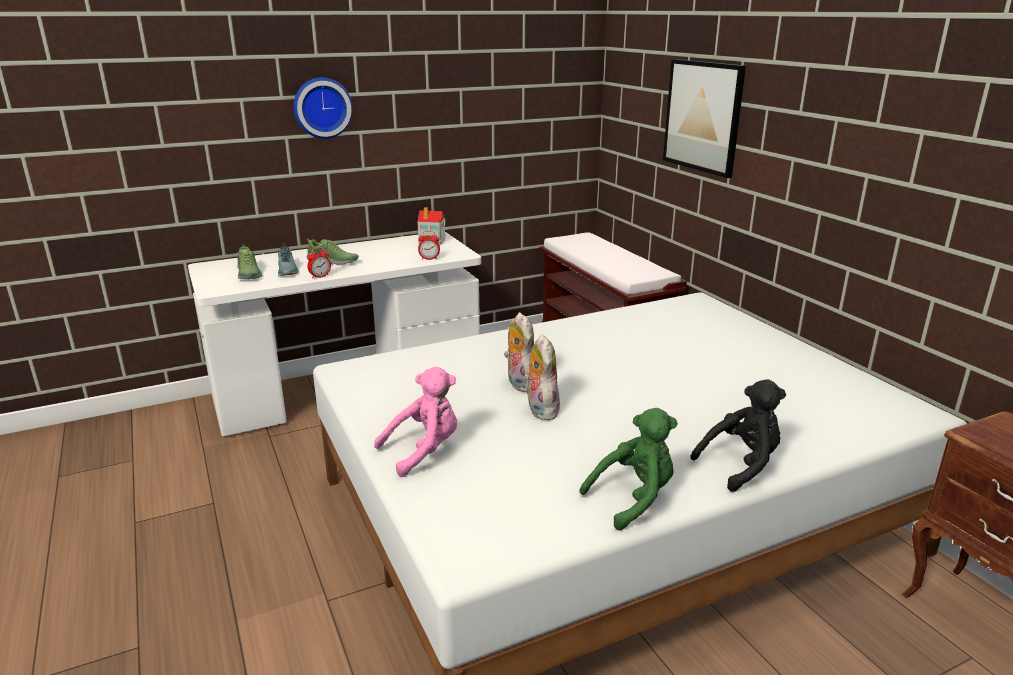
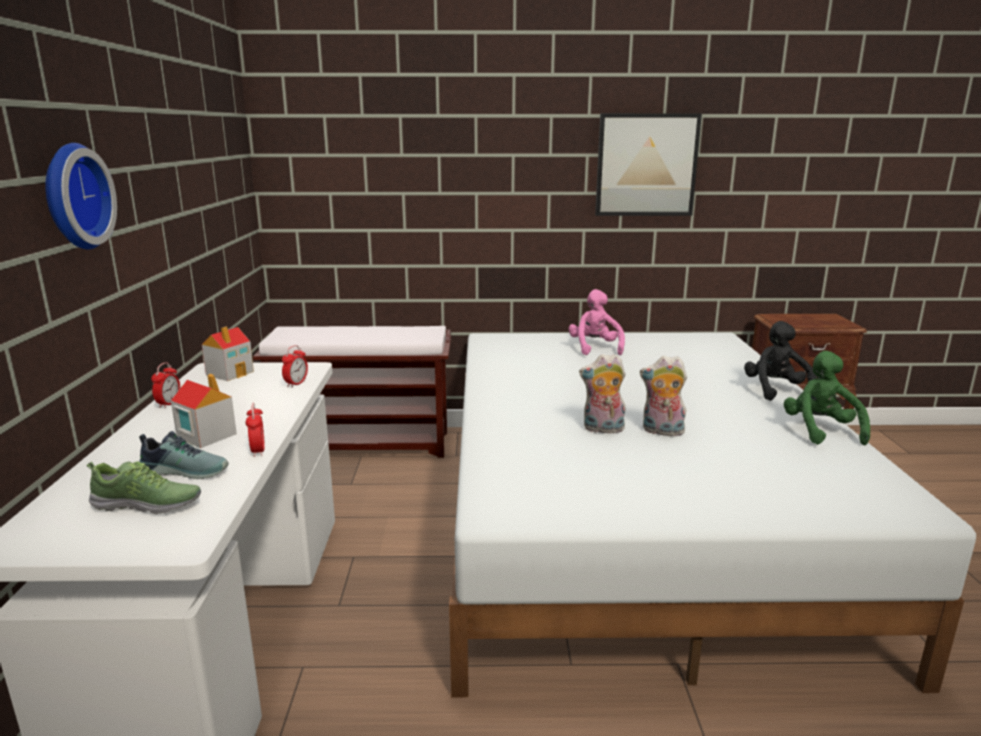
camera: 65 degrees left, 5 degrees down
shoe [306,238,359,265] -> toy house [171,374,237,448]
pink plush toy [374,367,458,477] -> pink plush toy moved to [569,289,625,355]
picture [663,59,746,178] -> picture moved to [595,113,702,216]
none -> alarm clock [151,362,180,408]

